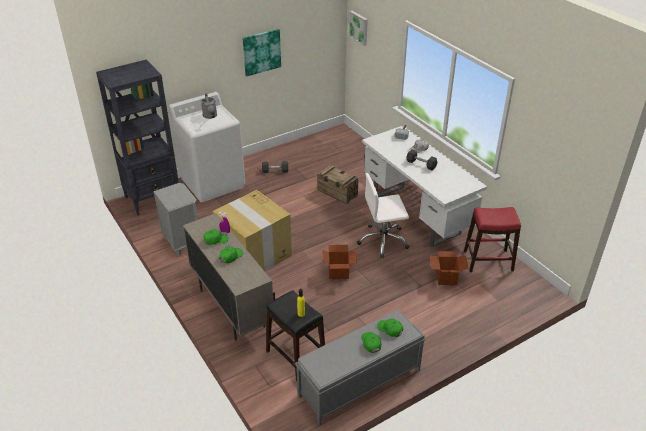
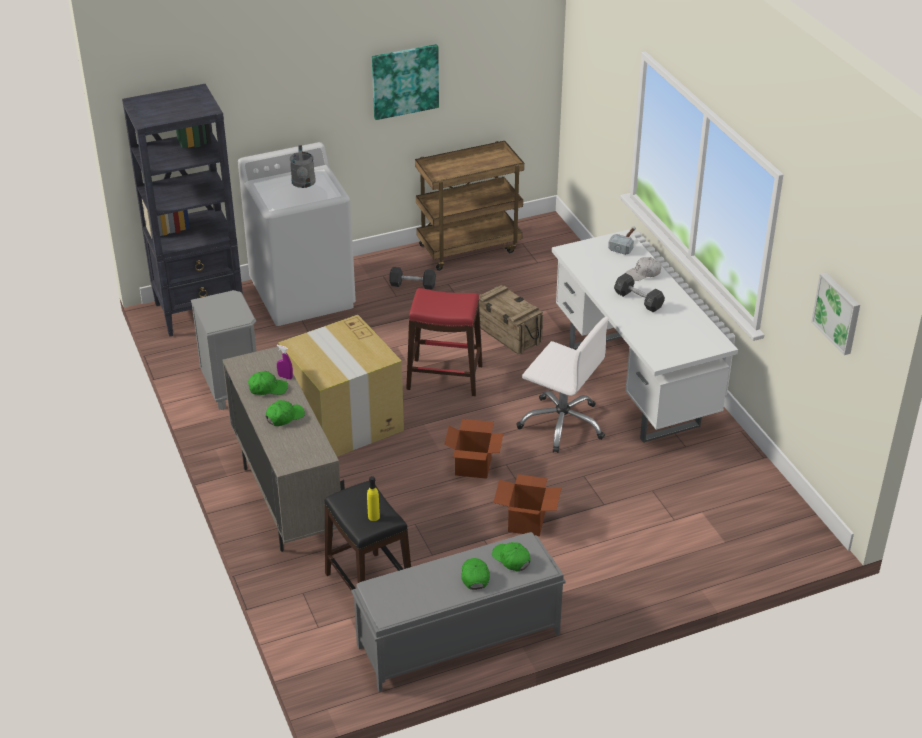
camera: 10 degrees right, 0 degrees up
picture [349,11,368,46] -> picture moved to [811,273,860,355]
white office chair [357,173,409,258] -> white office chair turned 150 degrees counterclockwise [516,317,609,453]
cardboard box [429,251,469,285] -> cardboard box moved to [493,474,562,536]
red stool [464,207,521,272] -> red stool moved to [406,288,483,396]
none -> brown cart [415,141,524,271]

